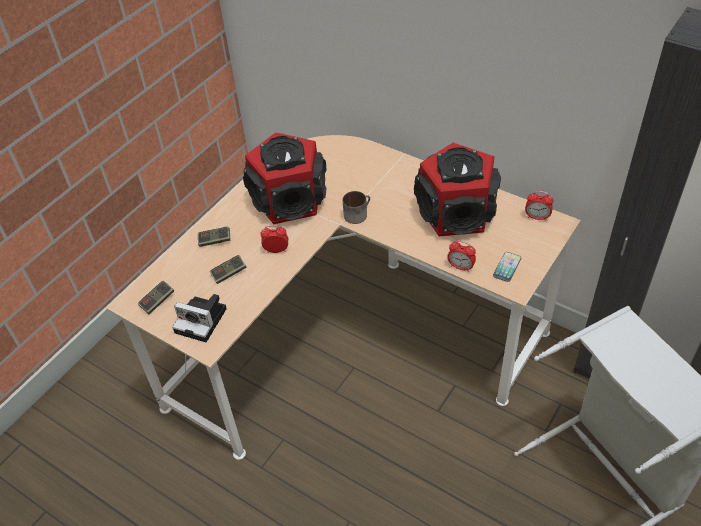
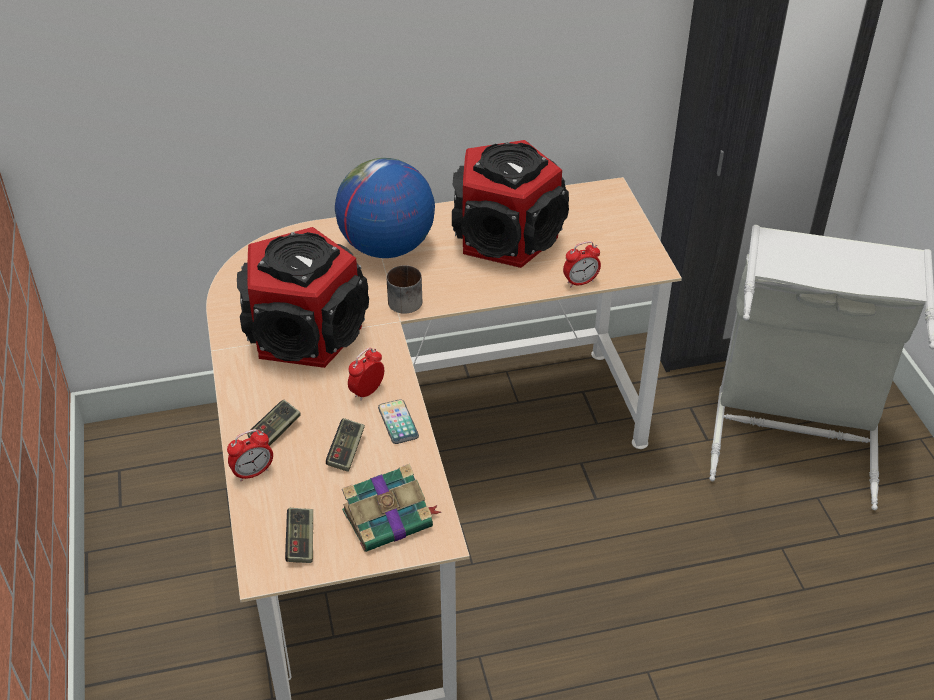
camera: 50 degrees left, 5 degrees down
camera [172,294,227,342] -> book [342,464,441,552]
phone [493,252,522,282] -> phone moved to [378,399,419,444]
alarm clock [525,191,554,221] -> alarm clock moved to [227,429,273,481]
none -> globe [335,158,435,258]

